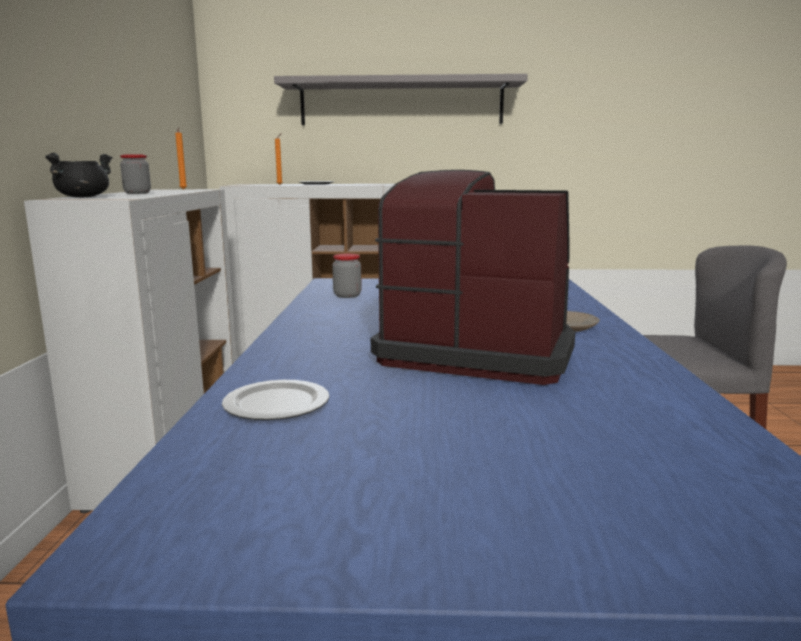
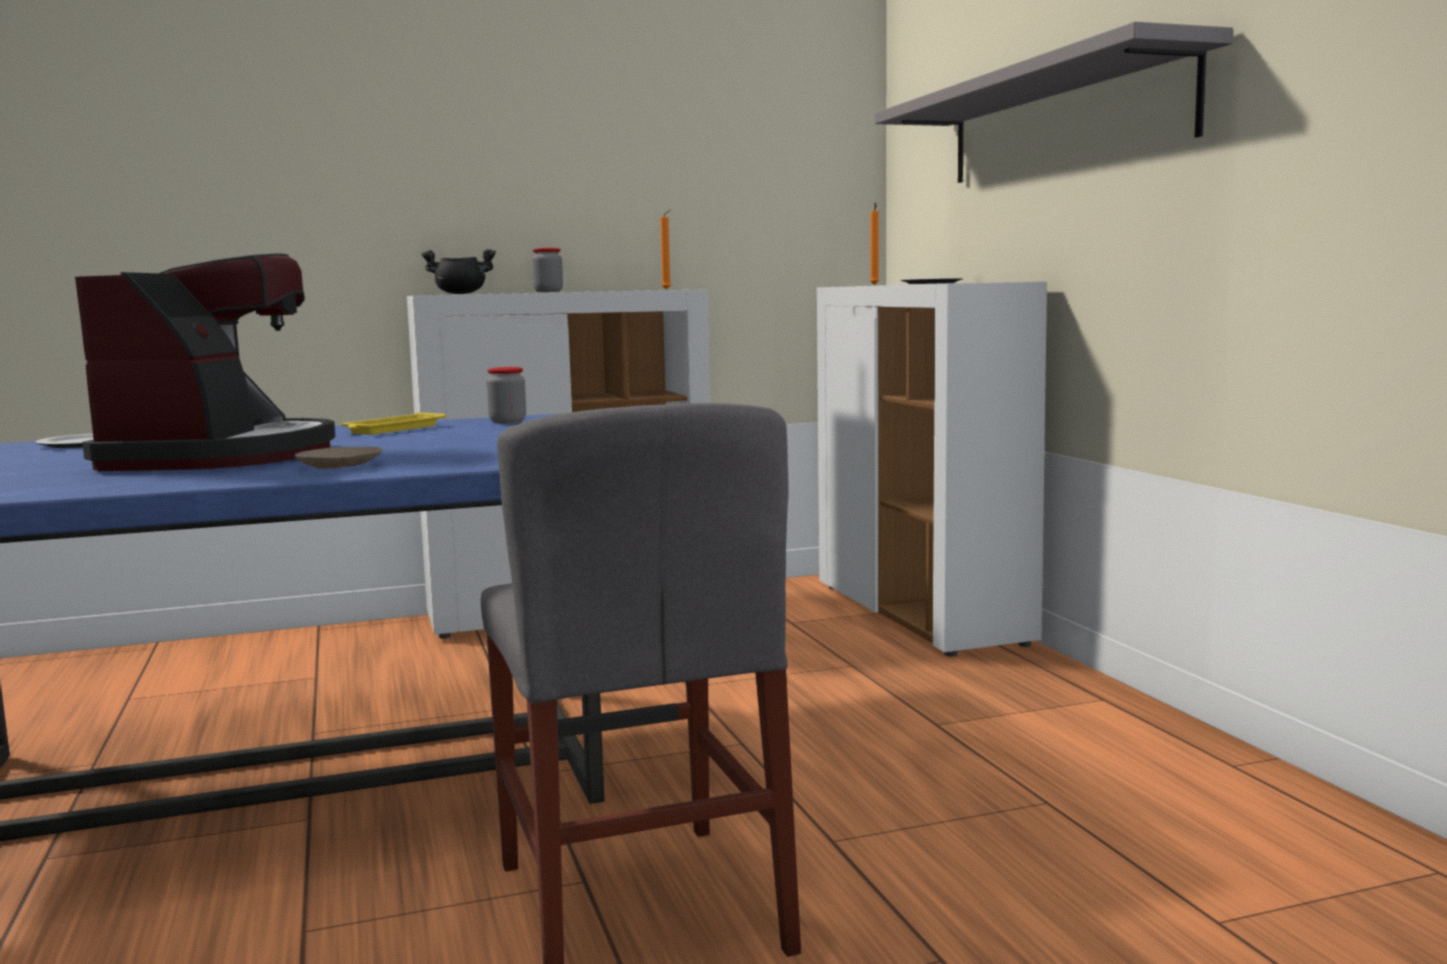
camera: 70 degrees right, 5 degrees down
none -> yellow tray [341,412,446,435]

